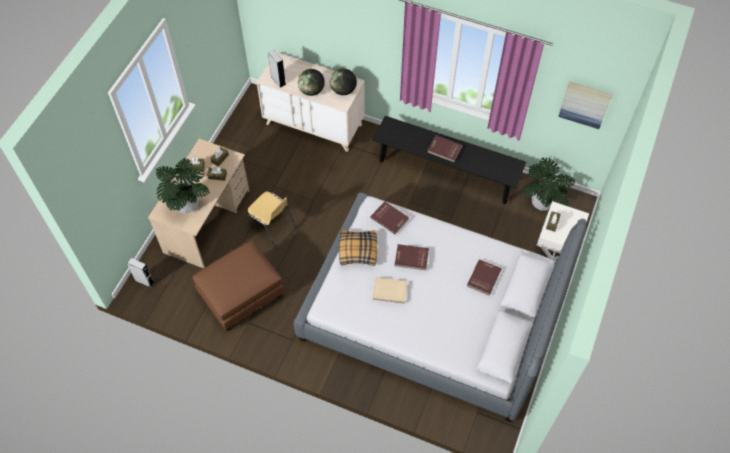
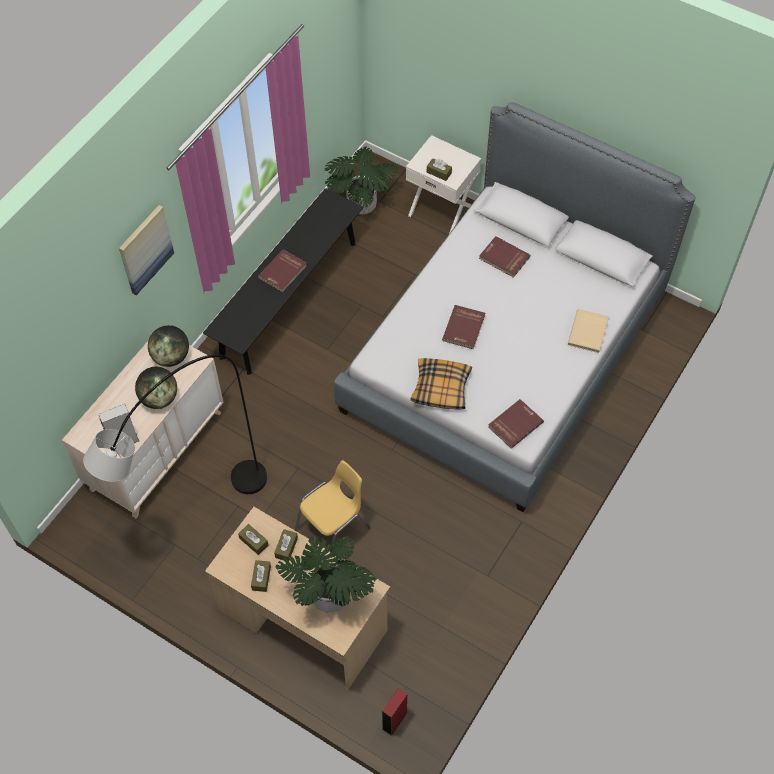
camera: 80 degrees left, 0 degrees up
grey speaker [127,258,154,288] -> red speaker [382,688,407,736]
brown ottoman [193,241,284,331] -> none
red book [370,201,409,234] -> red book moved to [488,399,544,449]
beige book [372,277,407,304] -> beige book moved to [568,309,609,353]
picture [558,82,612,129] -> picture moved to [119,205,174,295]
none -> grey floor lamp [83,355,267,494]

